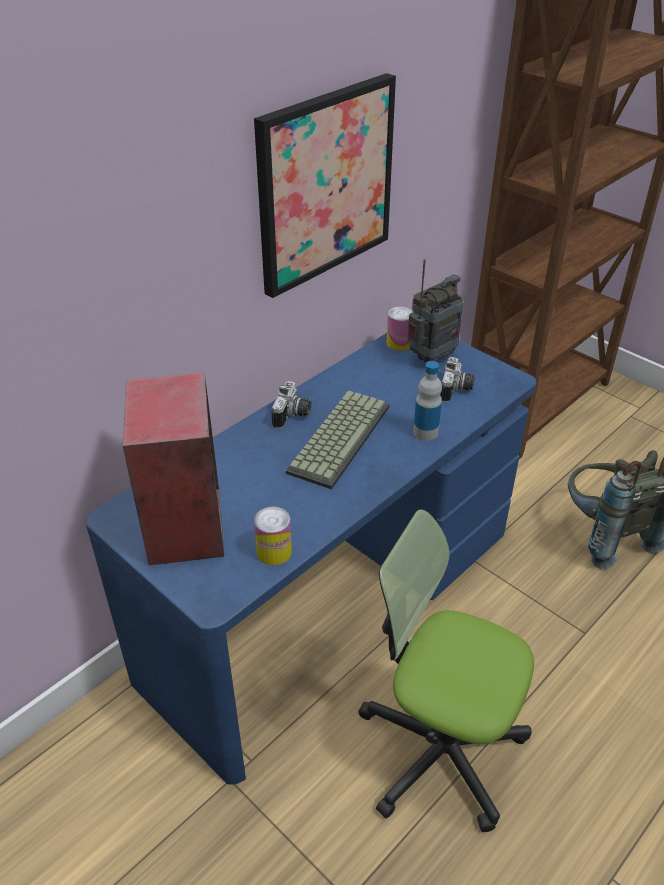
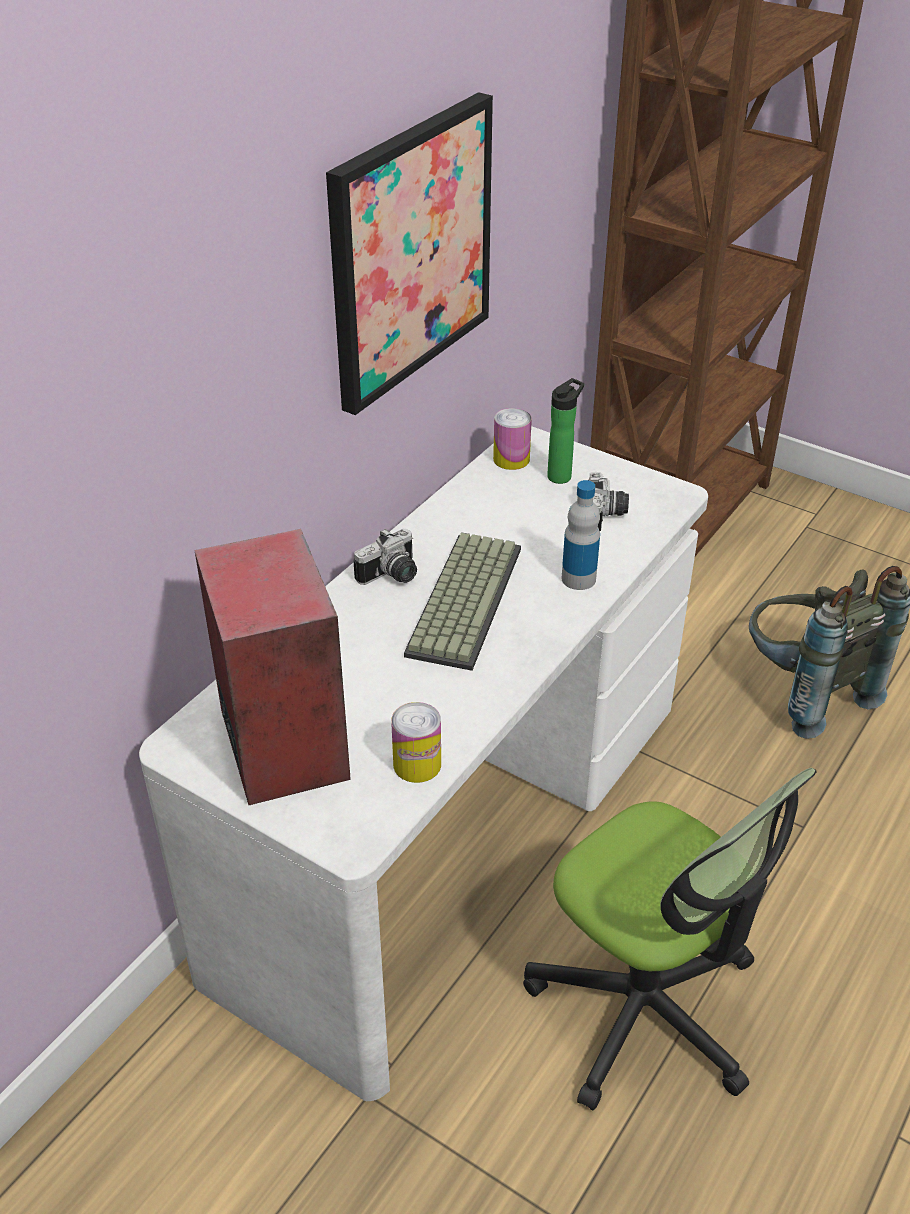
camera: 10 degrees left, 0 degrees up
blue desk [86,333,537,784] -> white desk [139,426,708,1101]
camera [271,381,311,429] -> camera turned 45 degrees clockwise [353,529,417,585]
office chair [358,509,534,832] -> office chair turned 150 degrees counterclockwise [523,768,817,1110]
radio [408,259,463,363] -> bottle [547,378,584,484]

